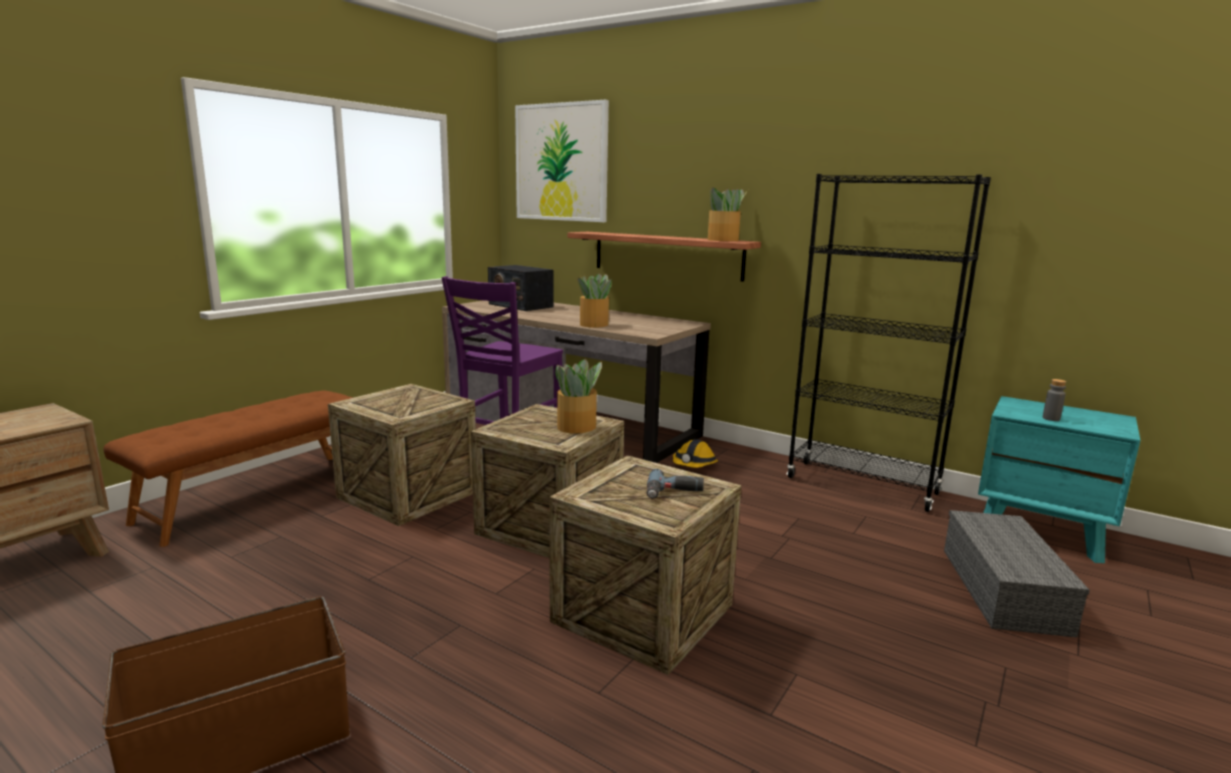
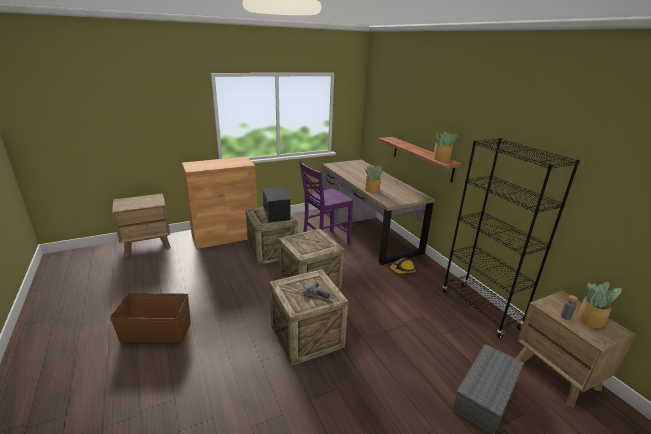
camera: 30 degrees right, 10 degrees up
brown bench [104,390,353,547] -> brown cabinet [182,157,257,249]
radio [488,265,553,311] -> radio moved to [263,187,290,222]
picture [515,100,609,222] -> none
potted plant [555,359,602,434] -> potted plant moved to [577,282,622,328]
turquoise nightstand [978,396,1141,563] -> brown nightstand [515,291,636,408]

